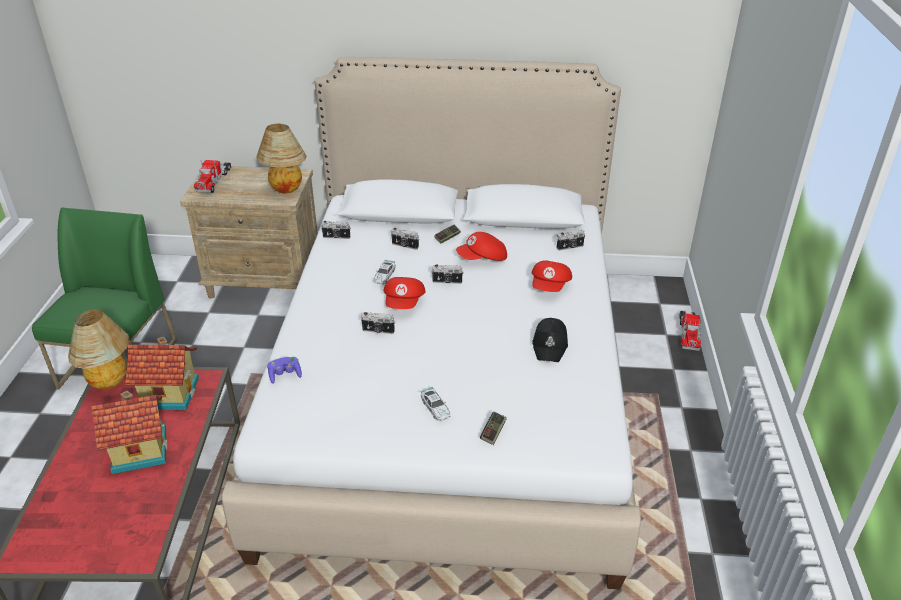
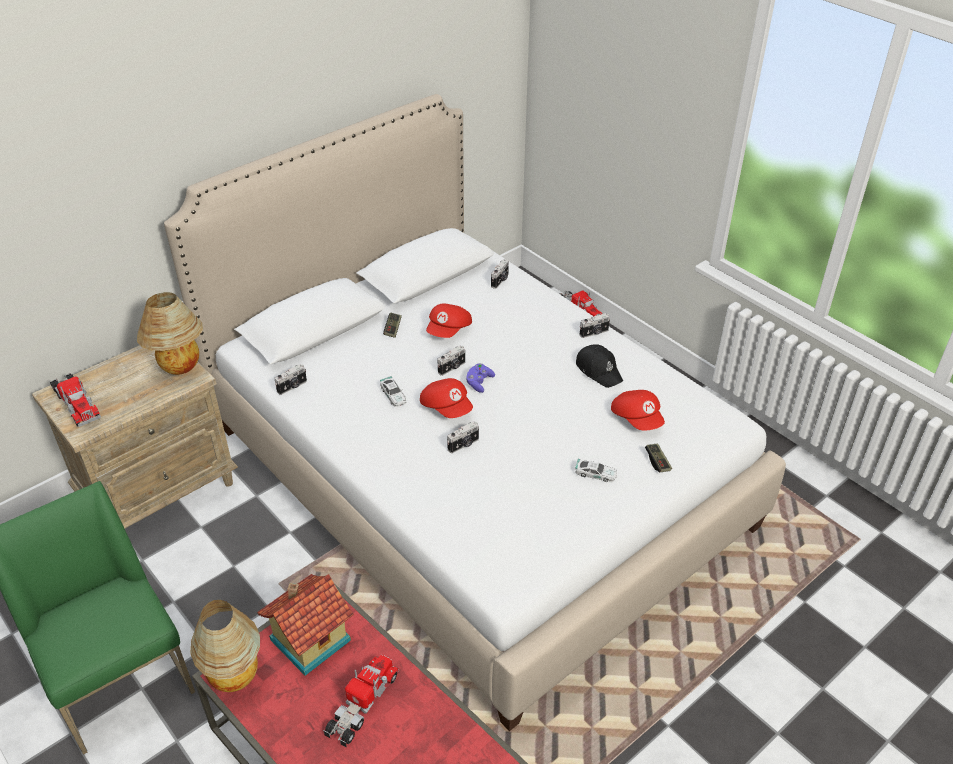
camera: 45 degrees left, 5 degrees up
toy house [91,391,168,474] -> toy truck [323,655,399,748]
purple game controller [267,357,302,384] -> purple game controller moved to [466,363,495,393]
camera [391,228,419,250] -> camera moved to [580,313,610,338]
red cap [532,260,572,292] -> red cap moved to [611,390,665,430]

